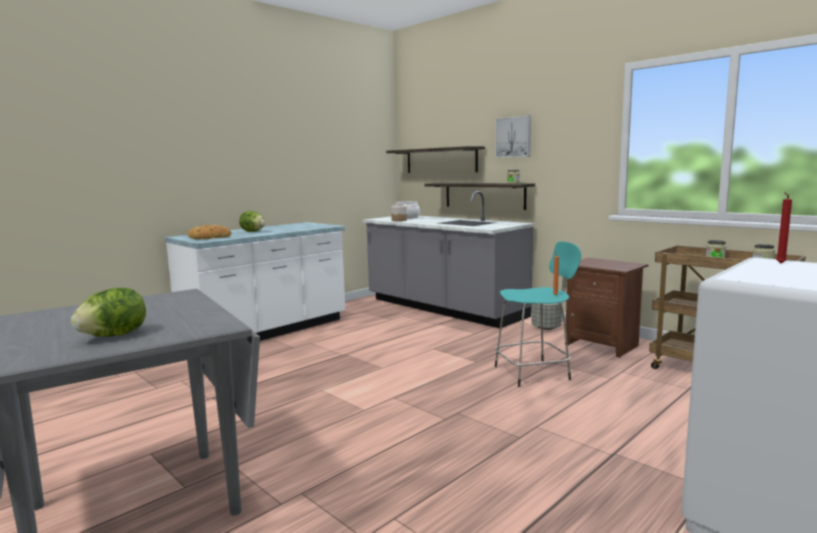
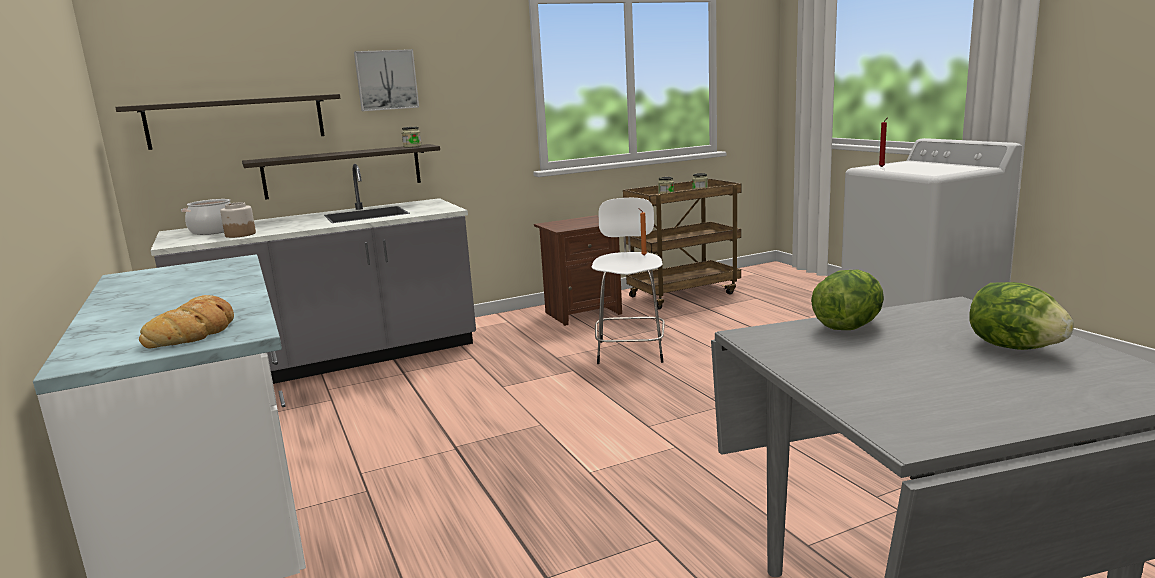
camera: 70 degrees left, 5 degrees up
lettuce [239,211,265,232] -> lettuce moved to [811,269,884,330]
turquoise stool [495,242,581,387] -> white stool [591,198,665,364]
grey planter [531,302,562,330] -> none

